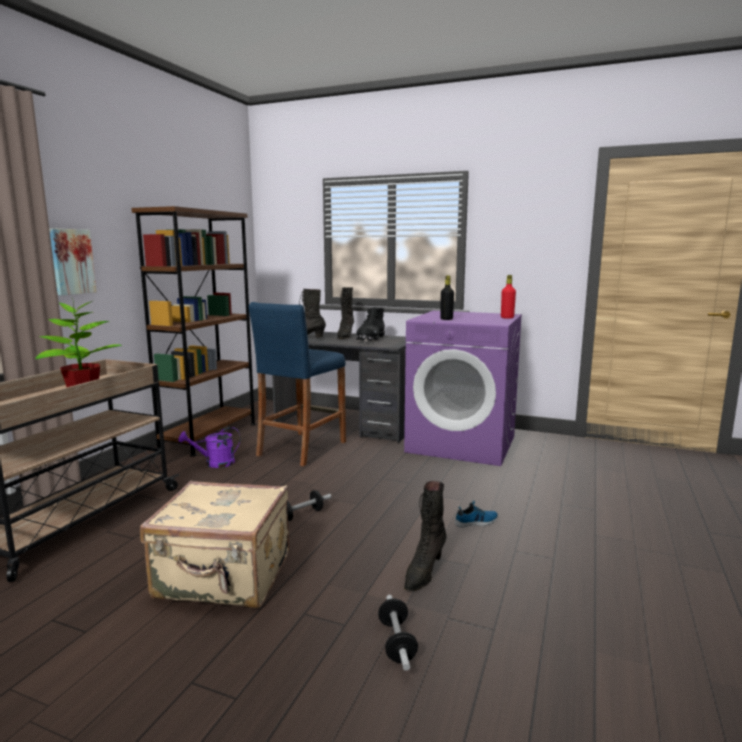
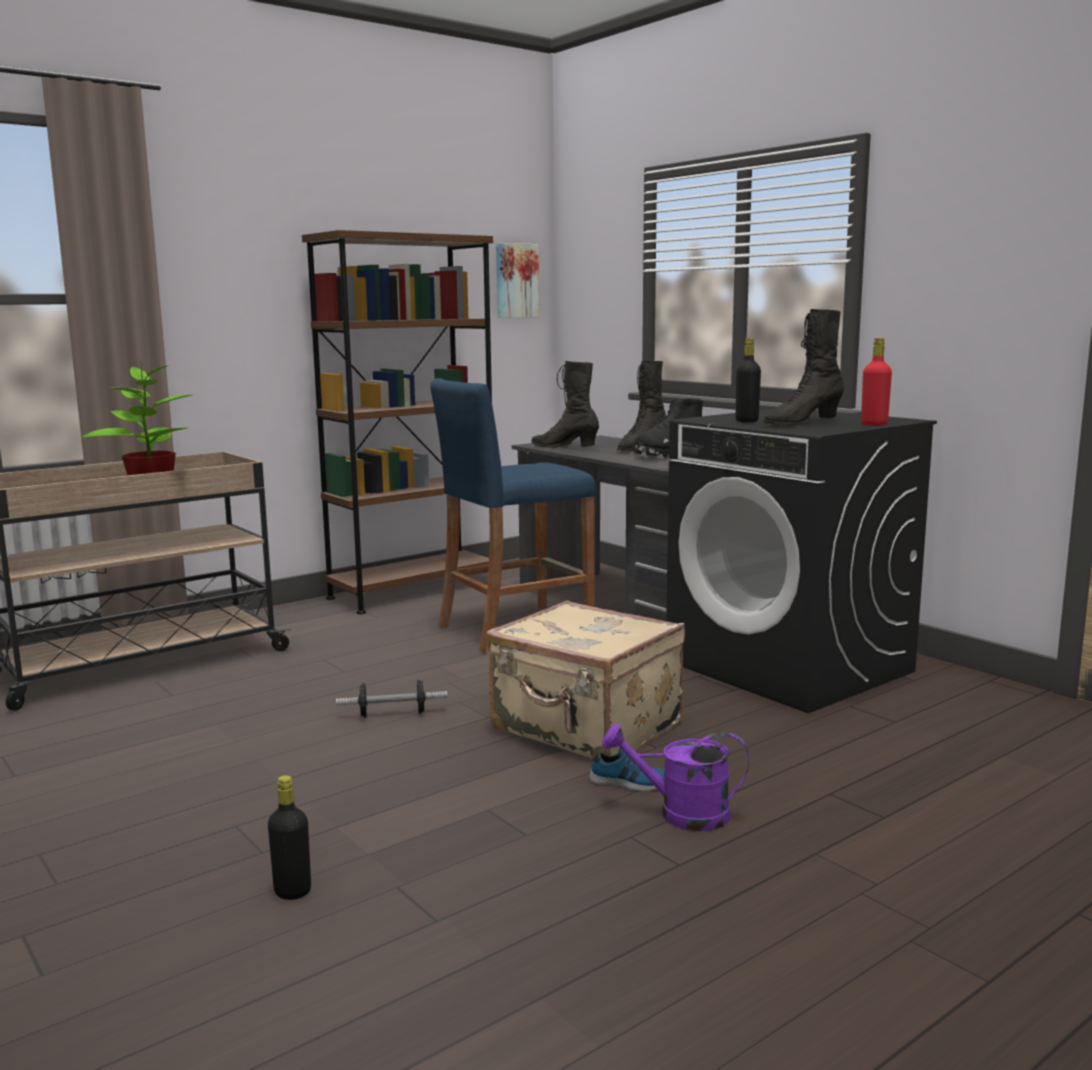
camera: 30 degrees right, 0 degrees up
picture [49,228,97,295] -> picture moved to [496,243,539,318]
beige suitcase [140,481,289,608] -> beige suitcase moved to [486,600,685,759]
purple watering can [178,427,240,468] -> purple watering can moved to [602,723,749,831]
dumbbell [378,595,418,671] -> black bottle [268,775,311,900]
purple washing machine [404,311,522,466] -> black washing machine [666,409,937,713]
black boot [404,481,446,591] -> black boot moved to [763,309,844,426]

